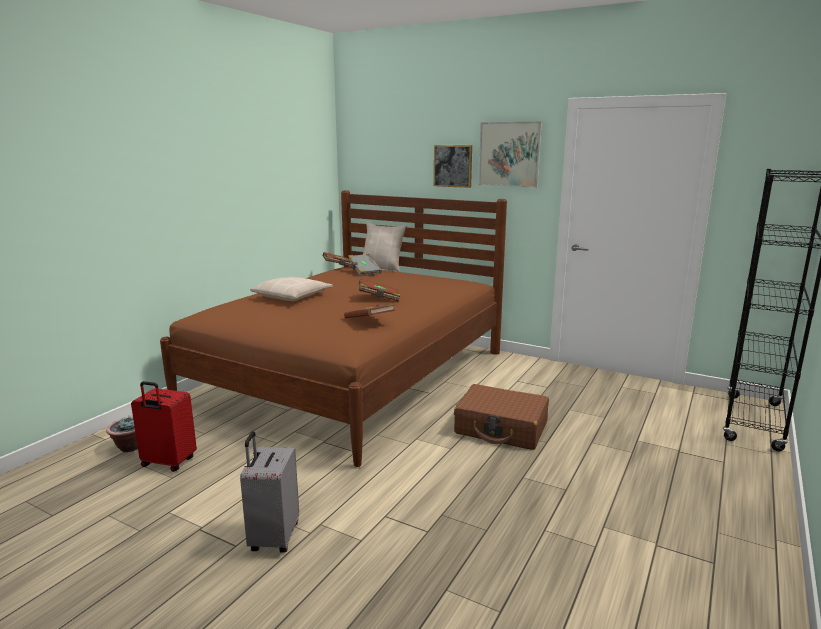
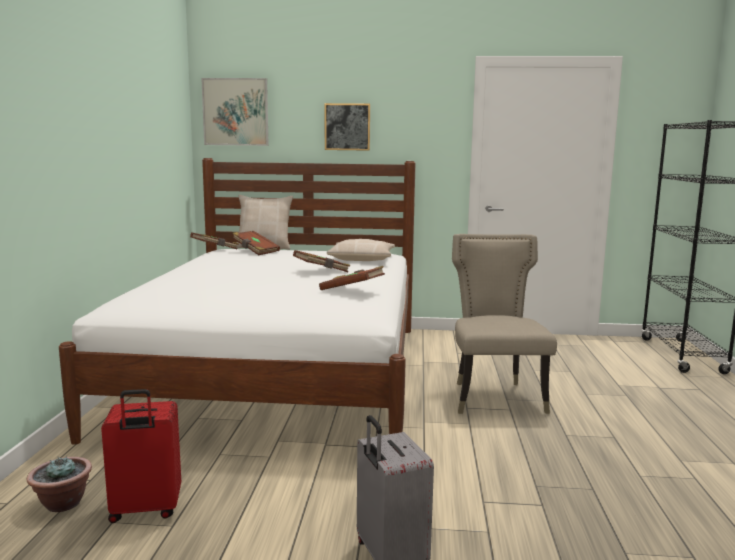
camera: 25 degrees left, 5 degrees down
brown bed [160,190,507,467] -> white bed [59,158,416,445]
beige pillow [250,277,333,301] -> beige pillow moved to [327,239,395,261]
grey book [348,254,382,276] -> brown book [232,231,280,255]
brown suitcase [454,384,549,450] -> beige chair [452,234,557,414]
picture [479,122,542,188] -> picture moved to [201,78,269,146]

